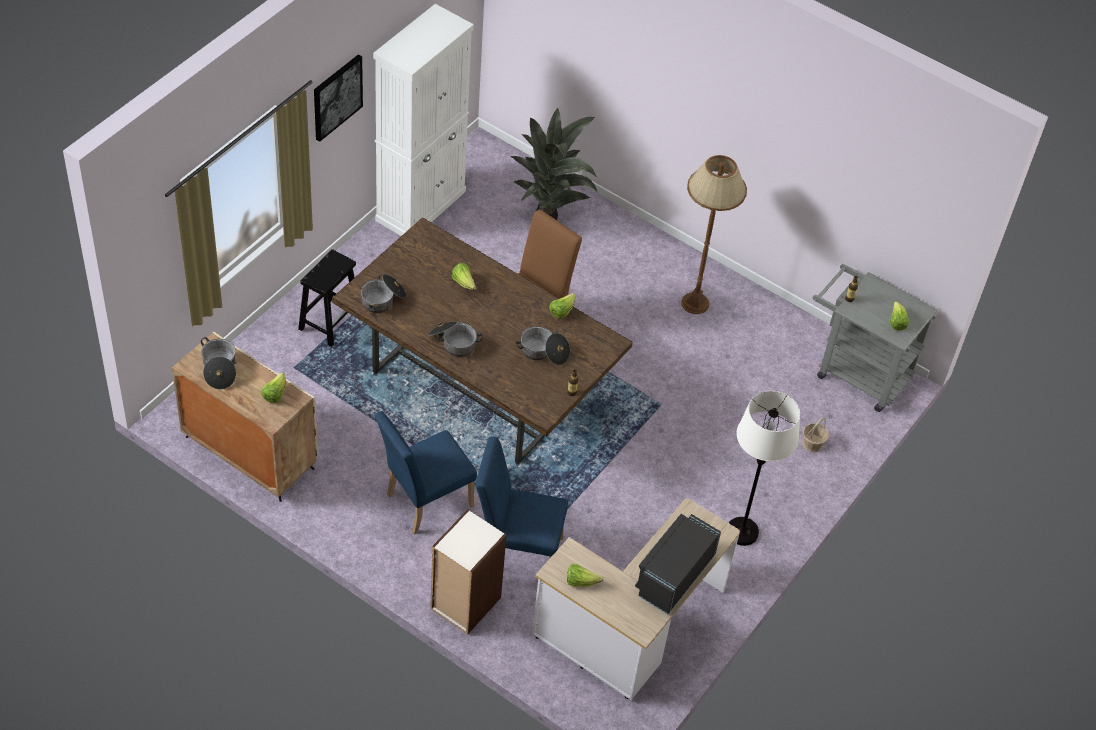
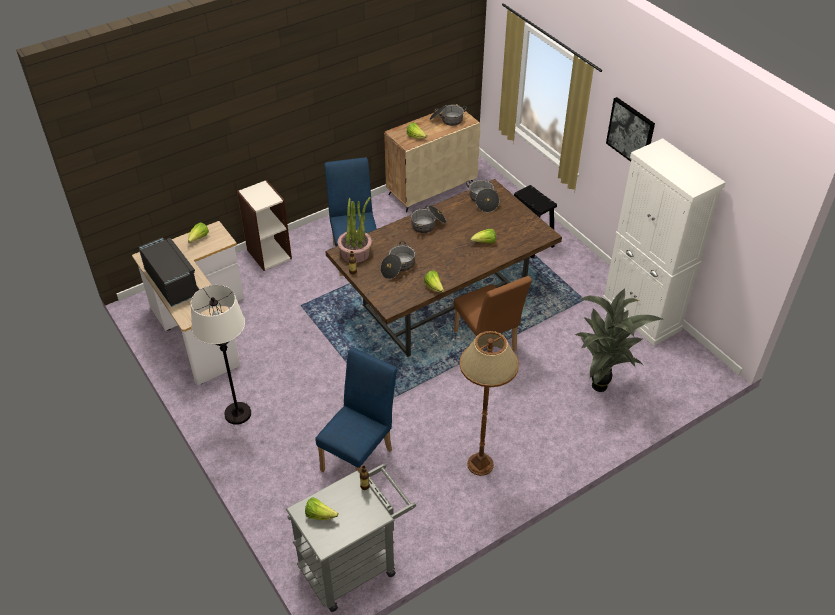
camera: 115 degrees right, 5 degrees down
blue chair [476,436,568,559] -> blue chair moved to [316,348,397,473]
basket [802,417,829,452] -> none
none -> potted plant [337,197,372,263]

